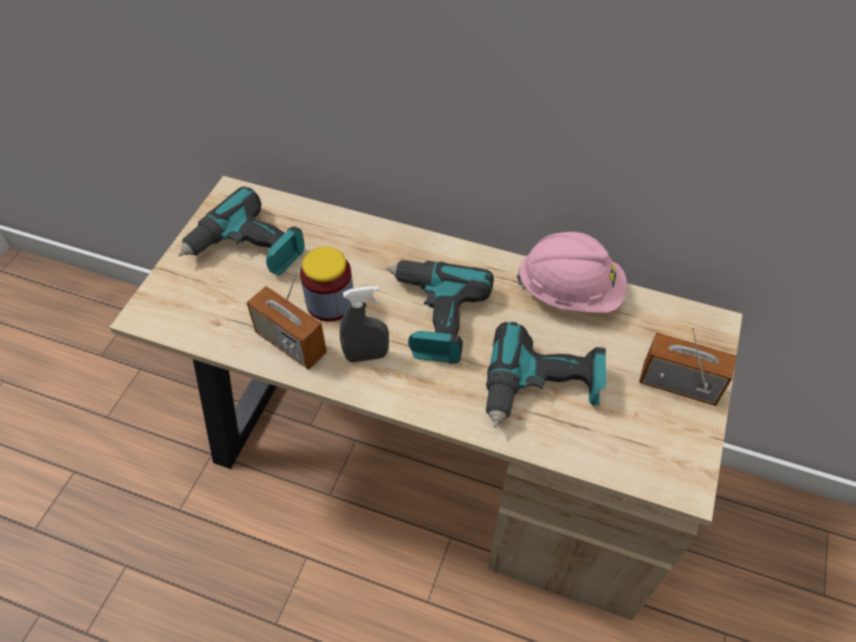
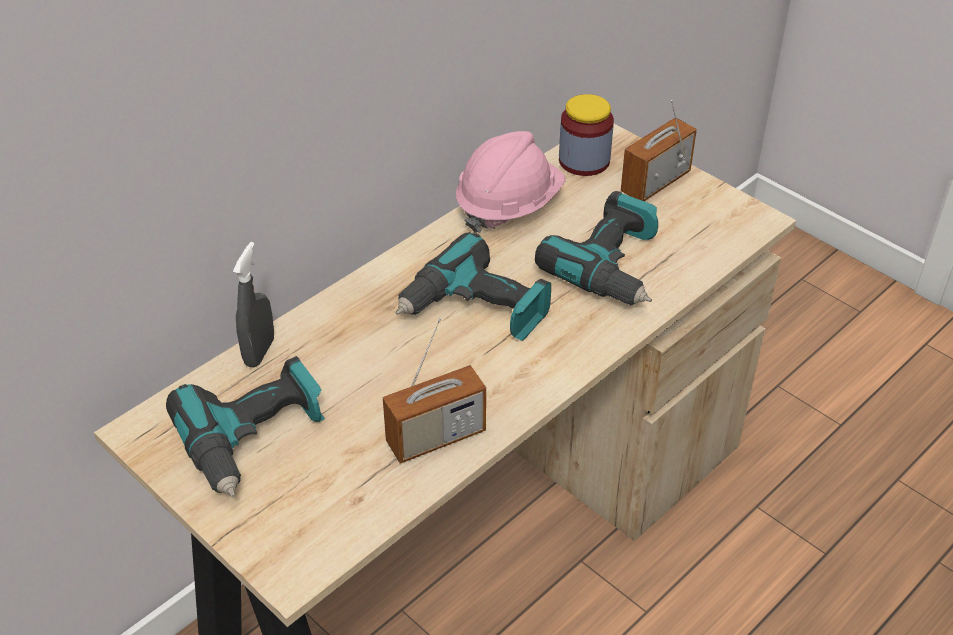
camera: 65 degrees left, 10 degrees down
jar [300,247,353,322] -> jar moved to [559,94,614,176]
grey spray bottle [340,286,389,362] -> grey spray bottle moved to [233,242,274,367]

